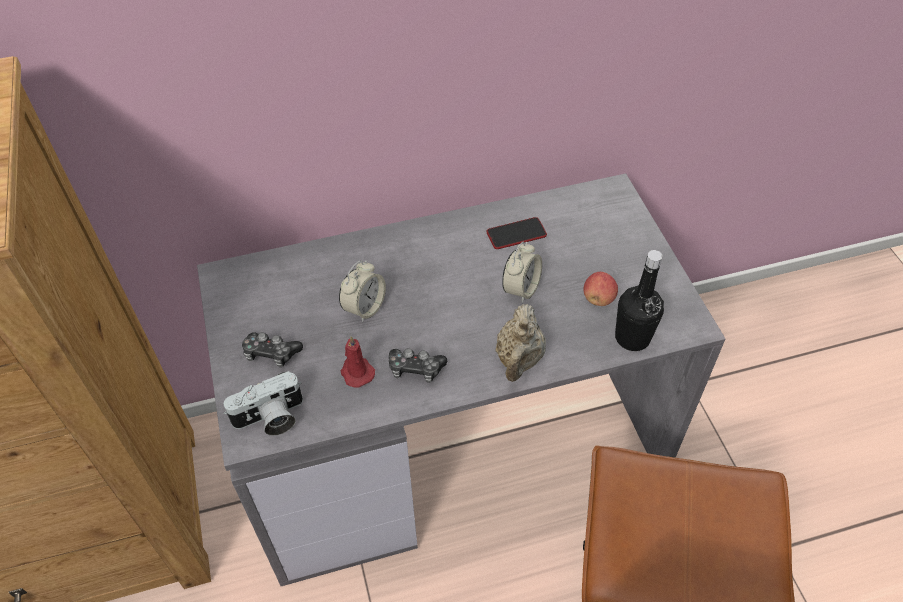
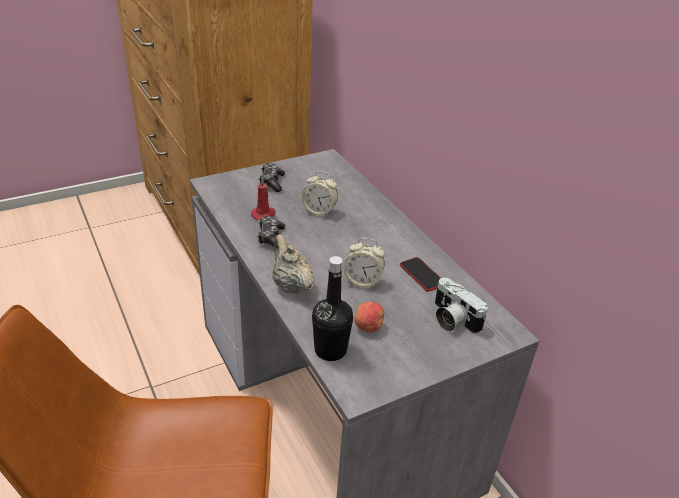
camera: 75 degrees right, 15 degrees down
camera [224,371,303,436] -> camera moved to [435,278,488,334]
beige teapot [495,304,546,382] -> beige teapot turned 60 degrees clockwise [272,234,314,294]

